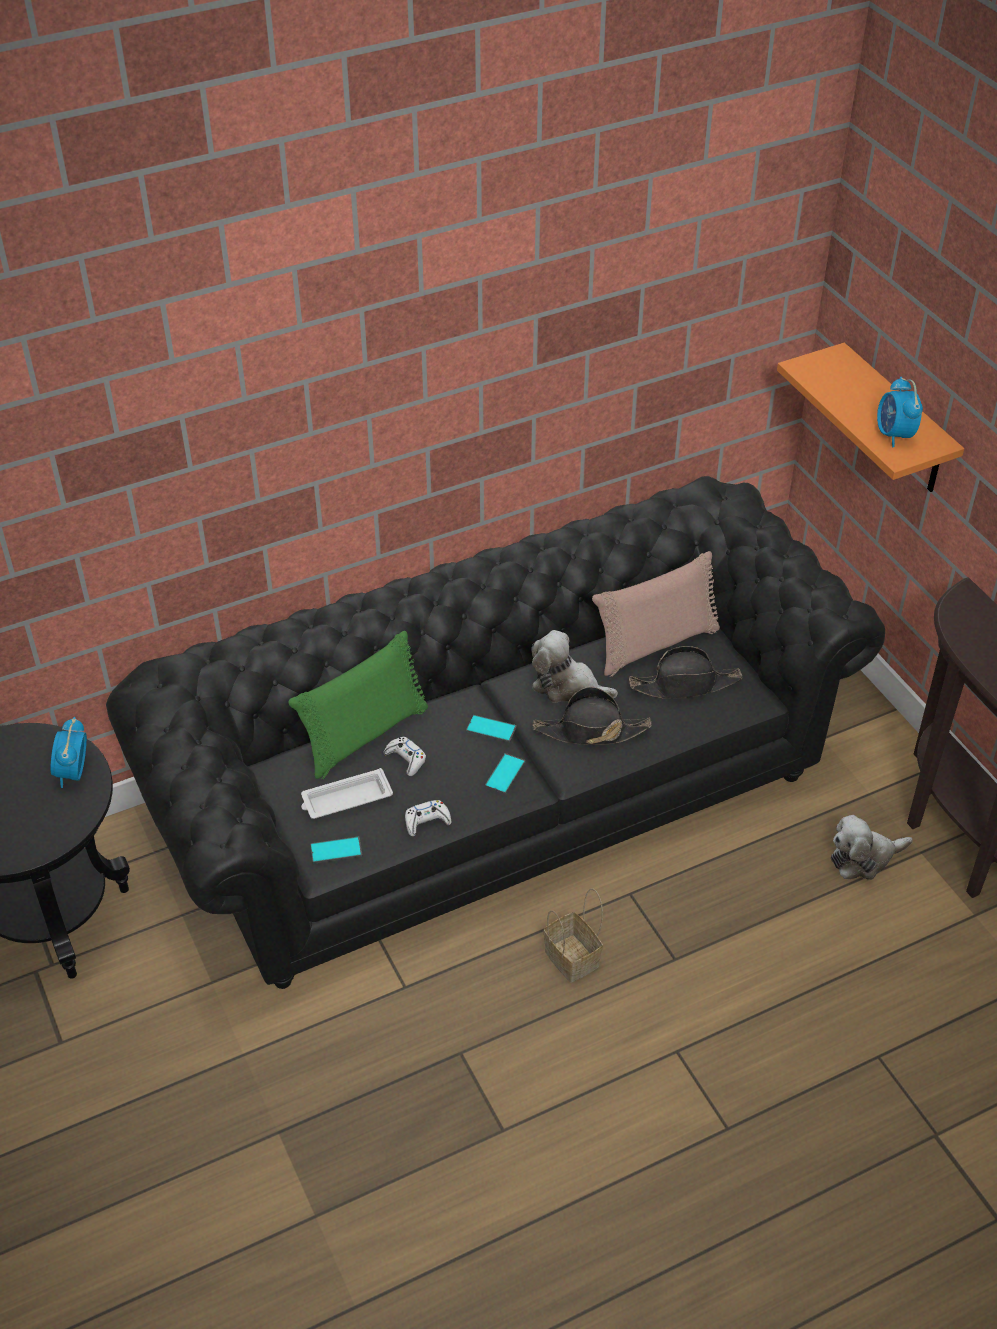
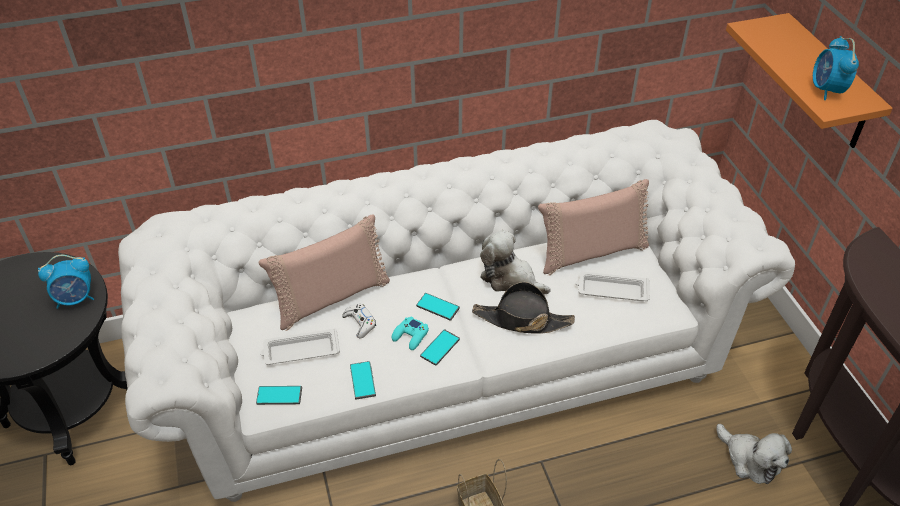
camera: 10 degrees right, 0 degrees up
alarm clock [50,717,87,788] -> alarm clock turned 120 degrees counterclockwise [38,255,94,309]
black sofa [106,476,885,989] -> white sofa [118,120,795,502]
green pillow [288,631,428,779] -> beige pillow [258,214,390,331]
white game controller [405,800,452,836] -> phone [350,361,376,400]
black hat [629,646,743,698] -> white tray [575,272,649,301]
plush toy [831,815,913,880] -> plush toy turned 120 degrees counterclockwise [716,424,792,484]
none -> turquoise game controller [392,317,429,350]

